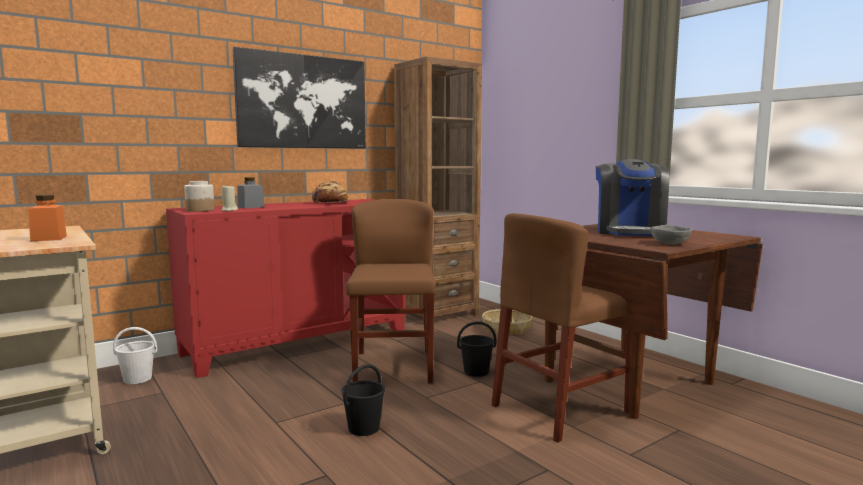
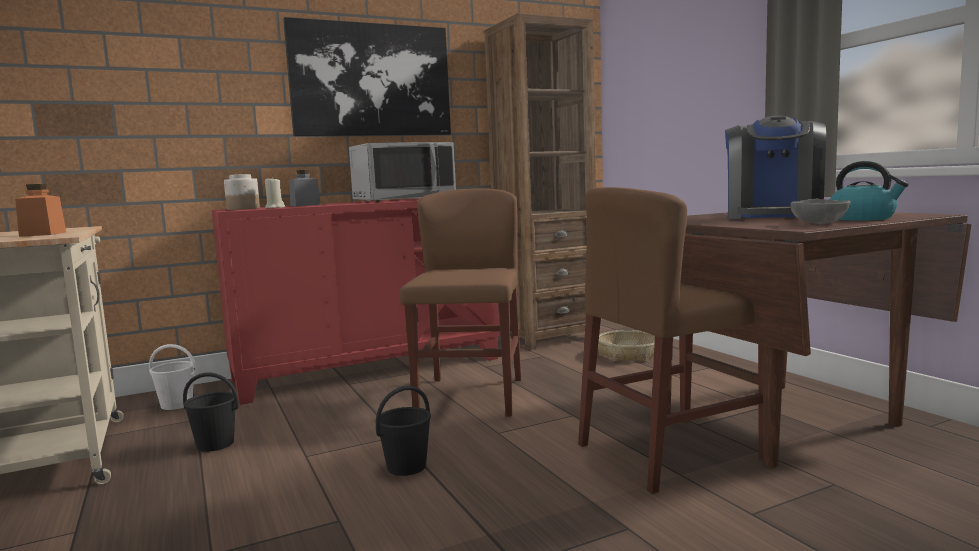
camera: 10 degrees right, 0 degrees up
bread [312,181,348,204] -> grey microwave [349,142,456,202]
black bucket [457,321,496,377] -> black bucket moved to [183,373,239,452]
none -> kettle [830,161,909,221]

